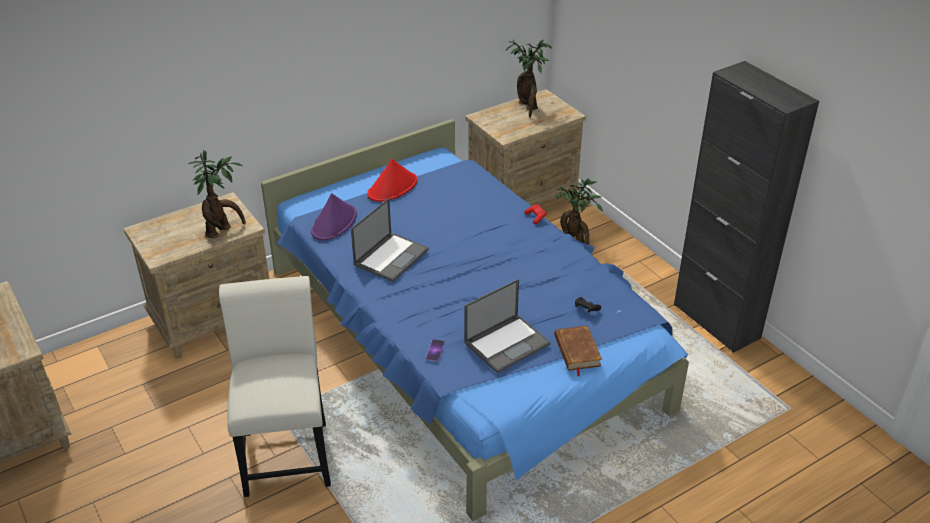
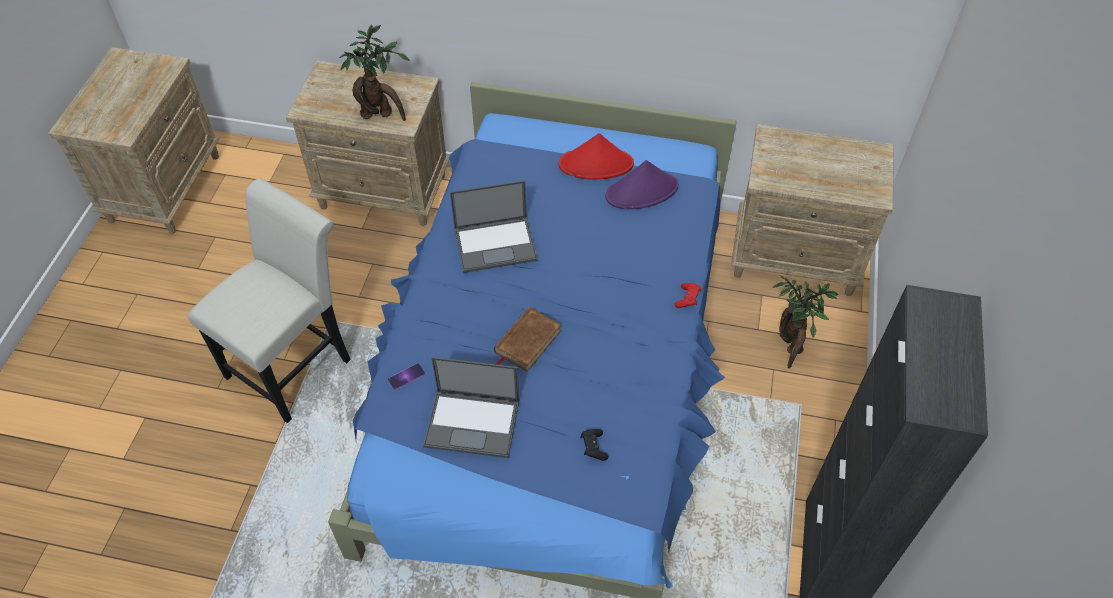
camera: 45 degrees right, 15 degrees up
purple hat [311,193,357,241] -> purple hat moved to [606,160,679,209]
potted plant [505,39,551,118] -> none
brown book [554,325,602,377] -> brown book moved to [494,307,561,372]

